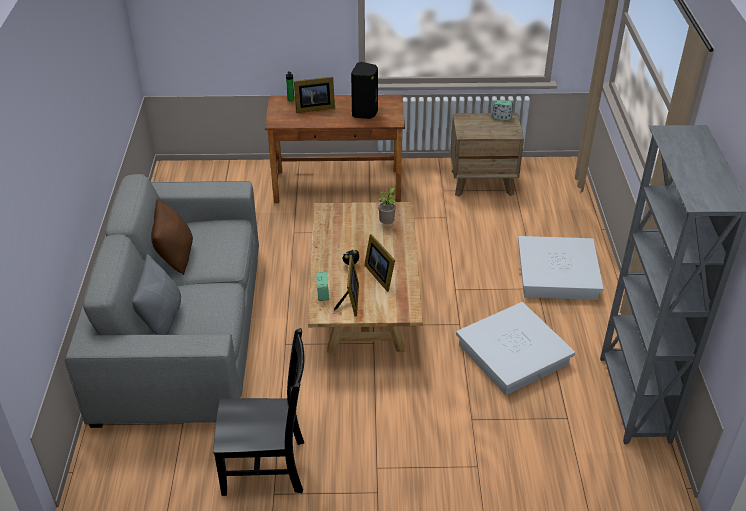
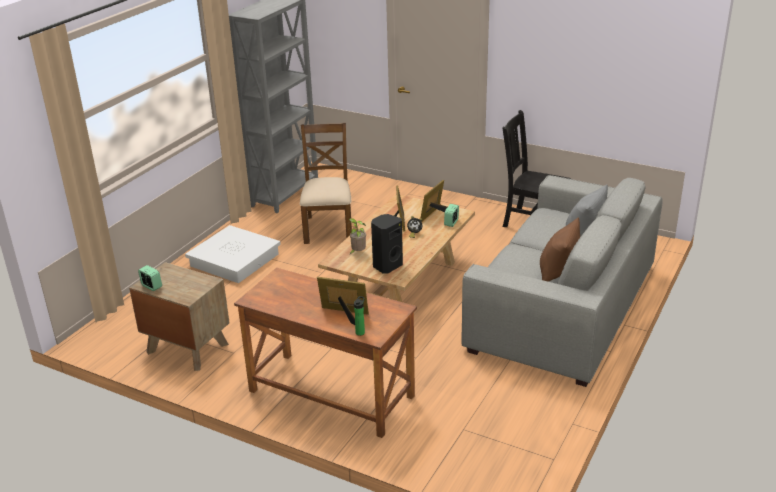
camera: 150 degrees left, 10 degrees down
black speaker [351,62,378,119] -> black speaker moved to [371,214,403,274]
white storage box [456,302,575,395] -> brown chair [300,123,352,244]

